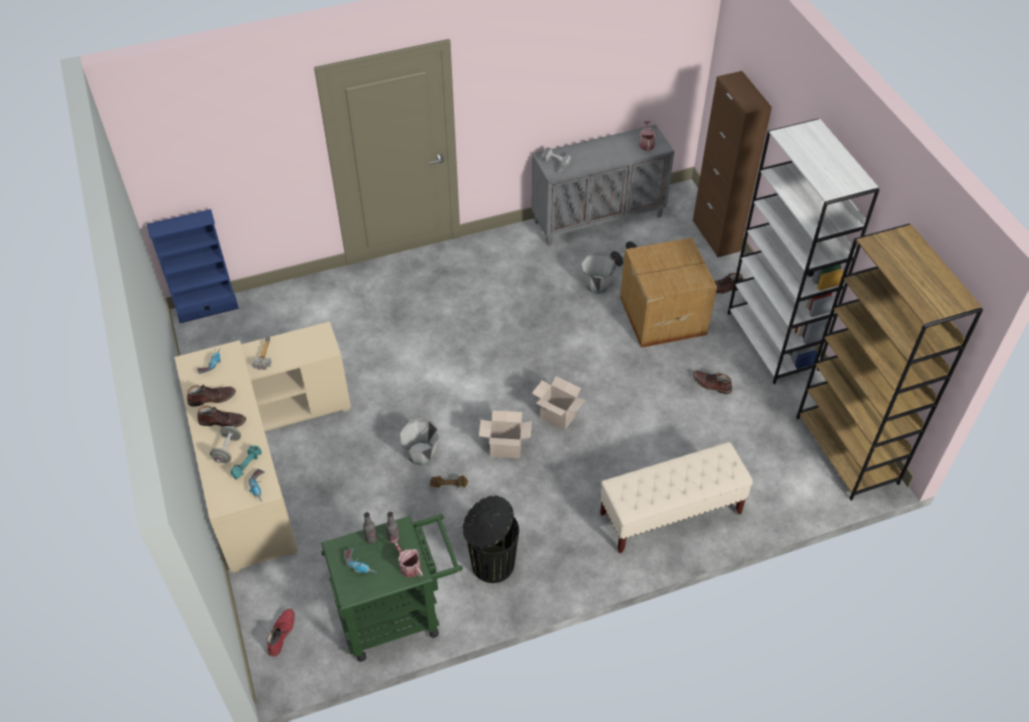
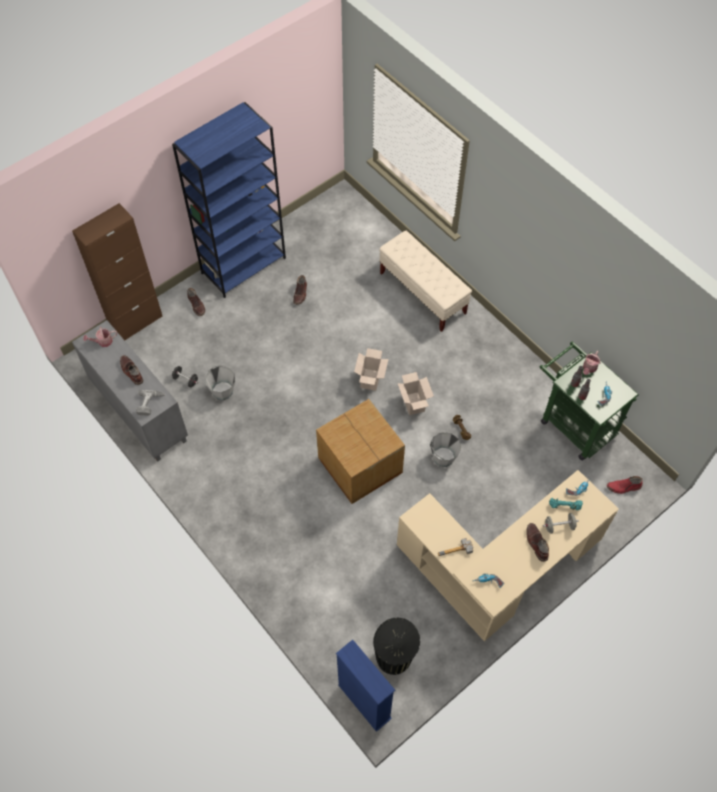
camera: 110 degrees left, 10 degrees up
brown boot [187,385,236,407] -> brown boot moved to [120,355,143,385]
black trash can [463,496,519,583] -> black trash can moved to [373,618,420,675]
cardboard box [620,238,717,348] -> cardboard box moved to [316,399,405,504]
white bookcase [727,118,879,384] -> blue bookcase [172,102,286,298]
brown bookcase [796,224,983,501] -> none

